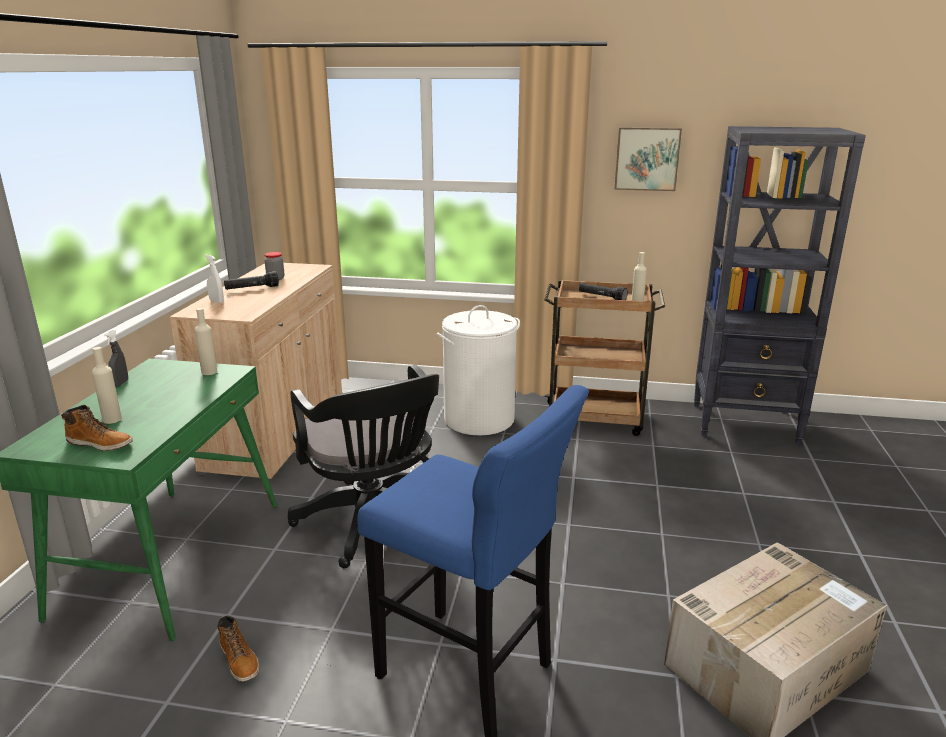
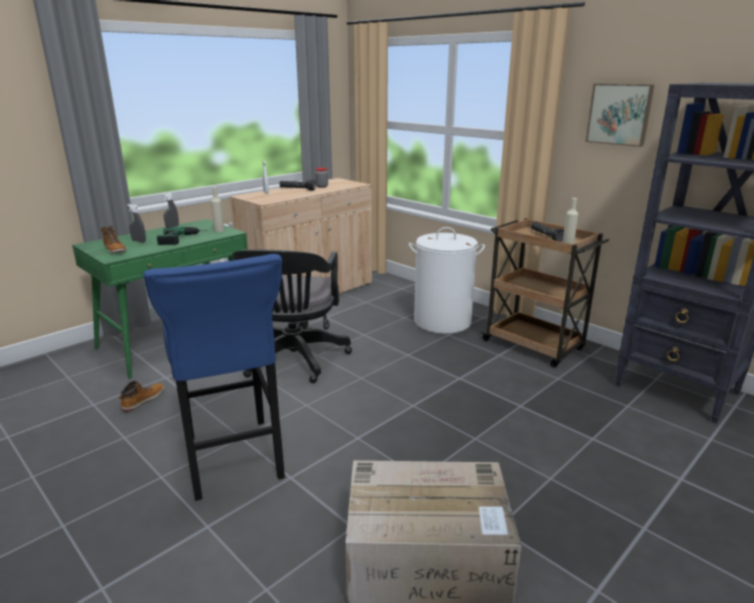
camera: 35 degrees right, 0 degrees up
beige bottle [92,347,122,424] -> grey spray bottle [127,204,146,242]
boot [217,616,259,681] -> boot turned 150 degrees counterclockwise [119,381,164,412]
none -> power drill [157,227,208,245]

